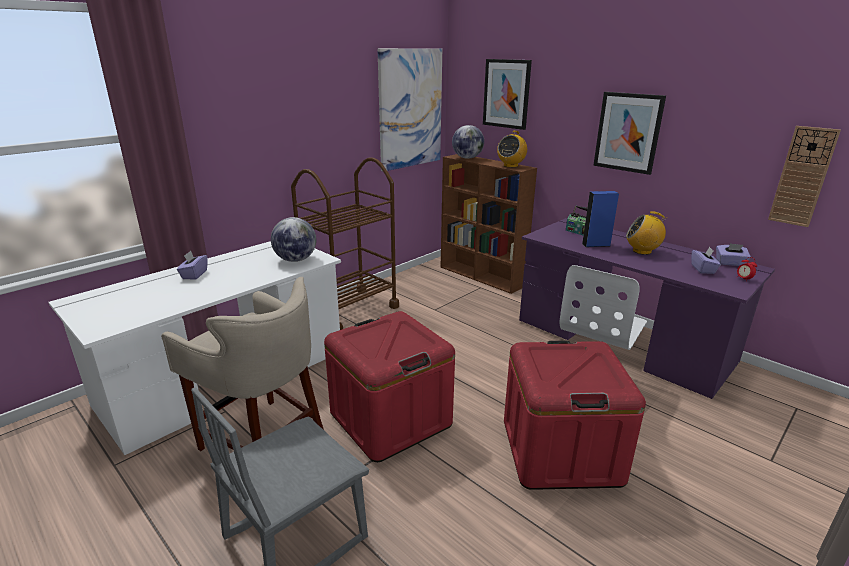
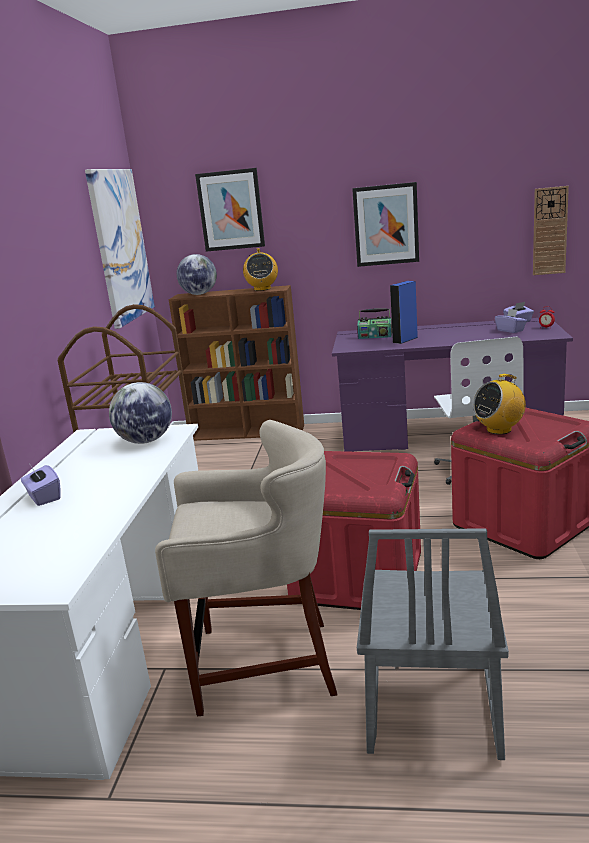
camera: 35 degrees left, 5 degrees down
radio [626,211,666,255] -> radio moved to [473,374,526,435]

